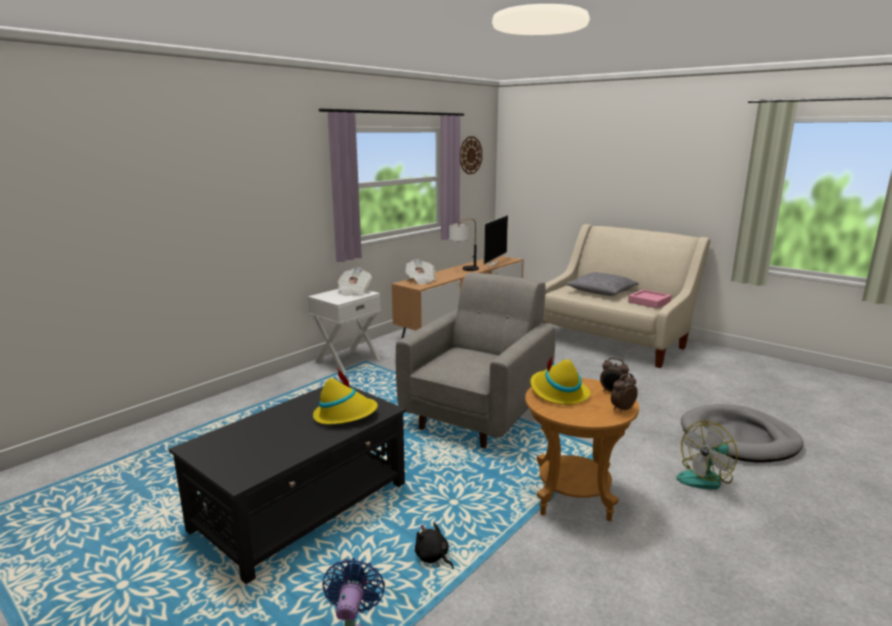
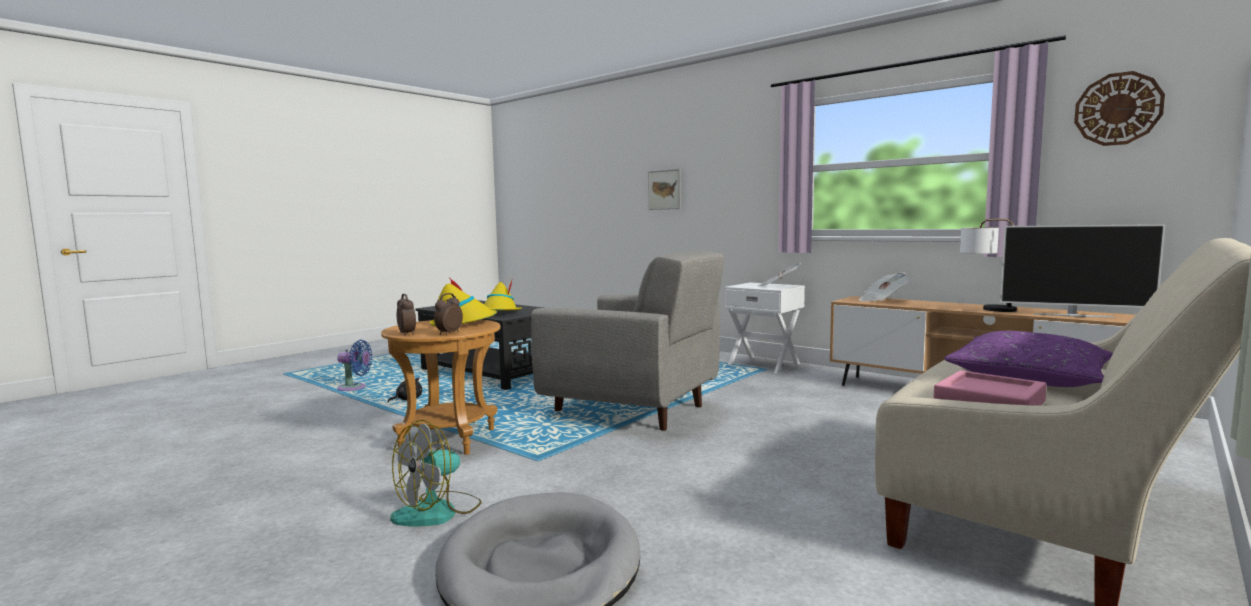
camera: 90 degrees right, 10 degrees down
grey pillow [566,272,639,296] -> purple pillow [944,331,1113,387]
fan [676,421,737,490] -> fan turned 105 degrees counterclockwise [390,420,481,526]
none -> picture [648,169,681,210]

